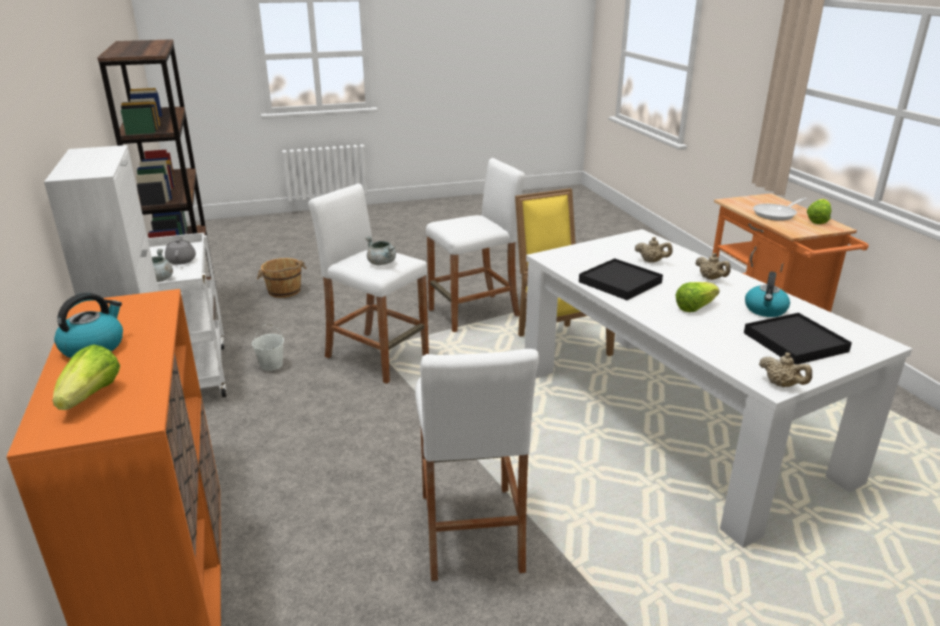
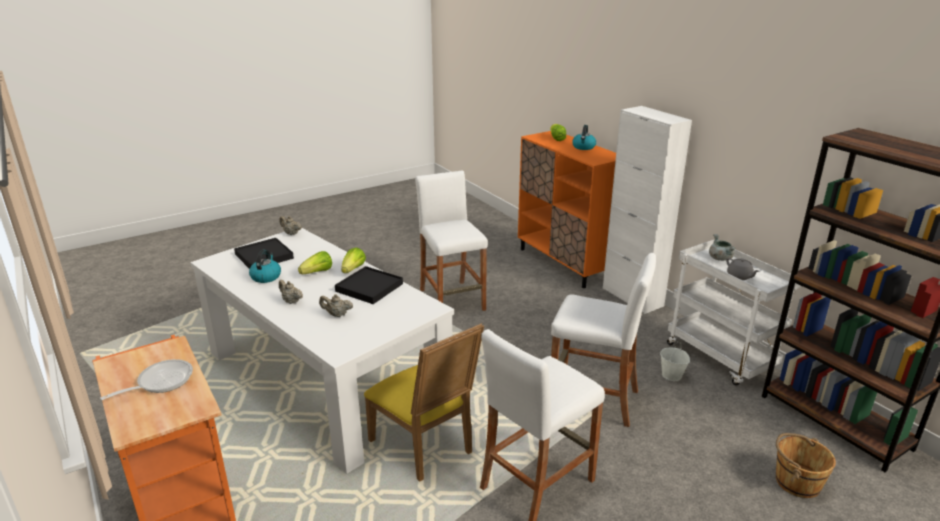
camera: 165 degrees right, 0 degrees up
grey cooking pot [365,236,396,265] -> none
lettuce [807,199,831,224] -> lettuce moved to [341,247,366,273]

